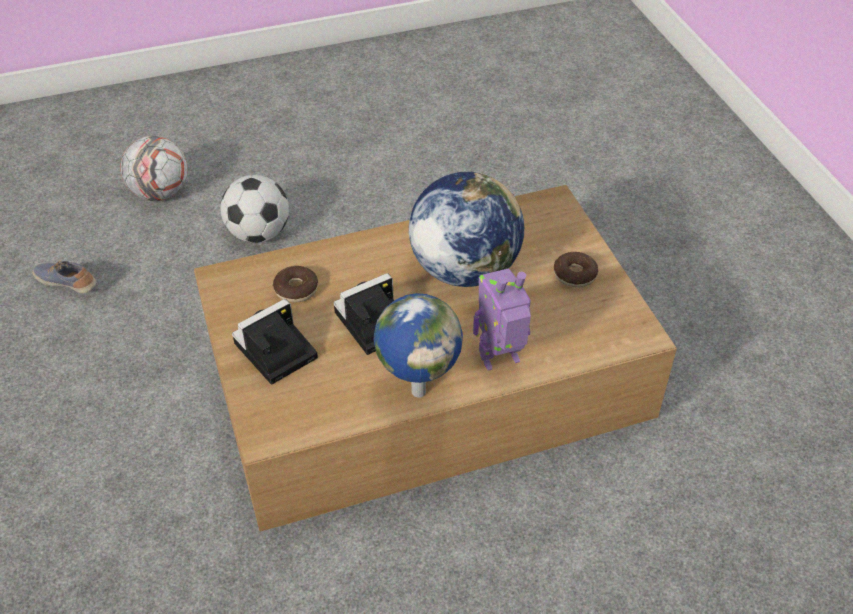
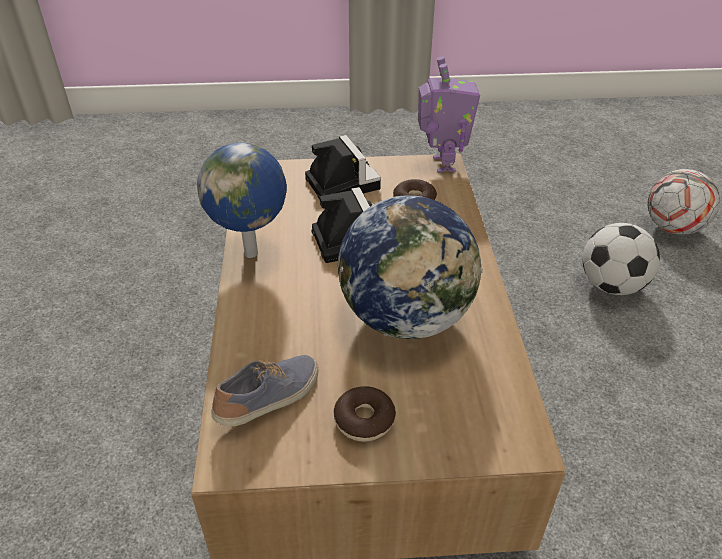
camera: 105 degrees right, 5 degrees down
shoe [32,261,96,293] -> shoe moved to [211,355,318,426]
toy robot [473,268,531,370] -> toy robot moved to [418,56,480,172]

